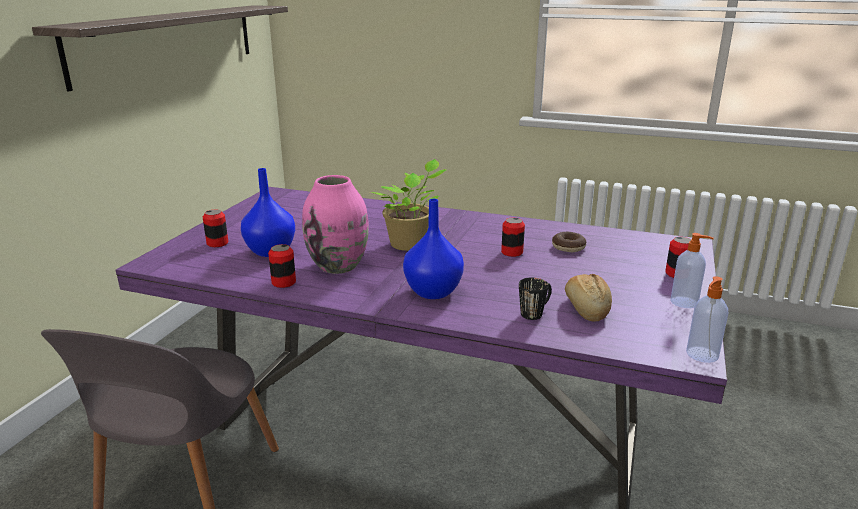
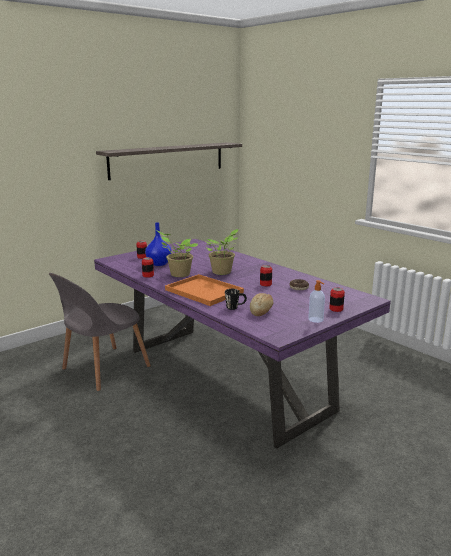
camera: 30 degrees right, 5 degrees down
pink vase [302,175,369,274] -> potted plant [156,230,198,277]
blue vase [403,199,464,299] -> orange tray [165,274,244,306]
soap dispenser [686,276,728,363] -> none

